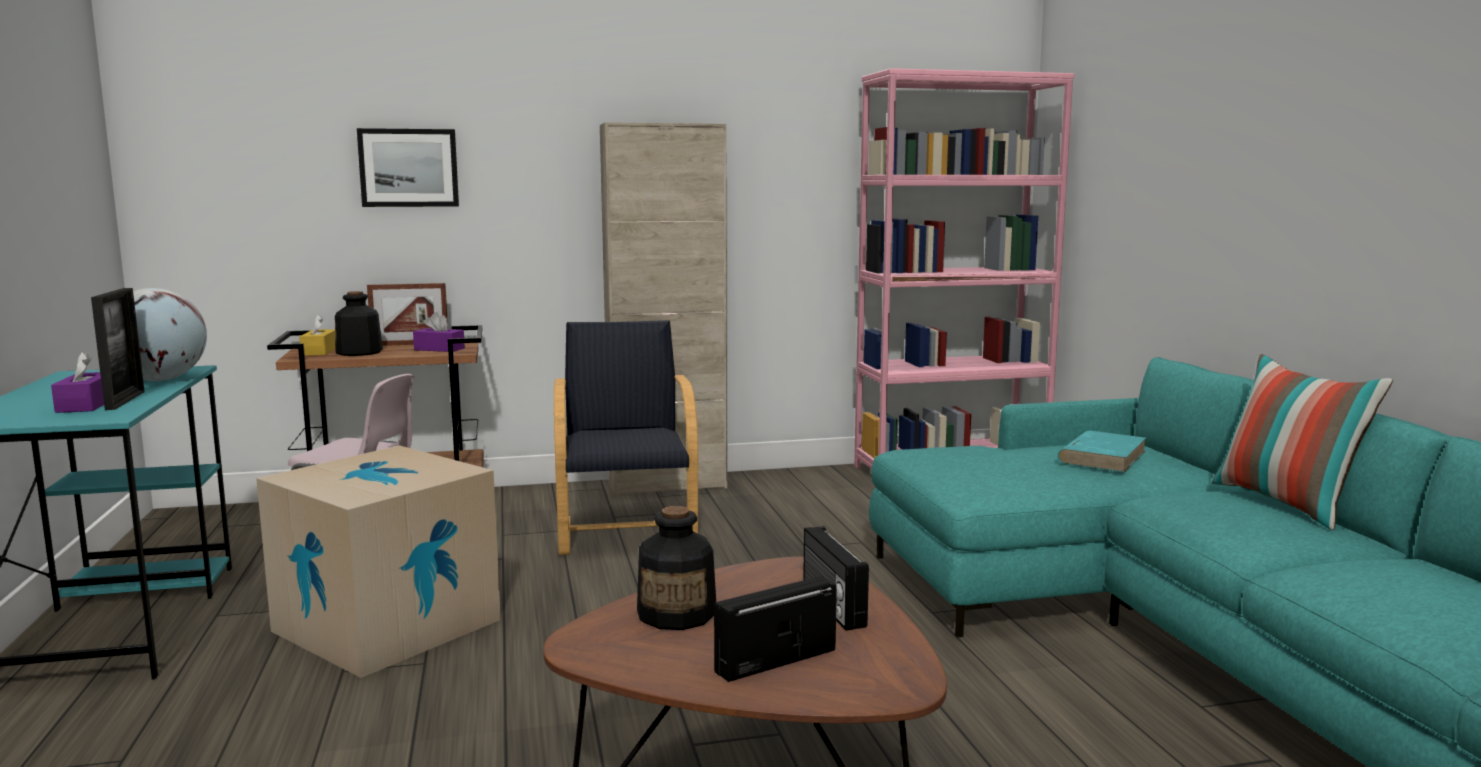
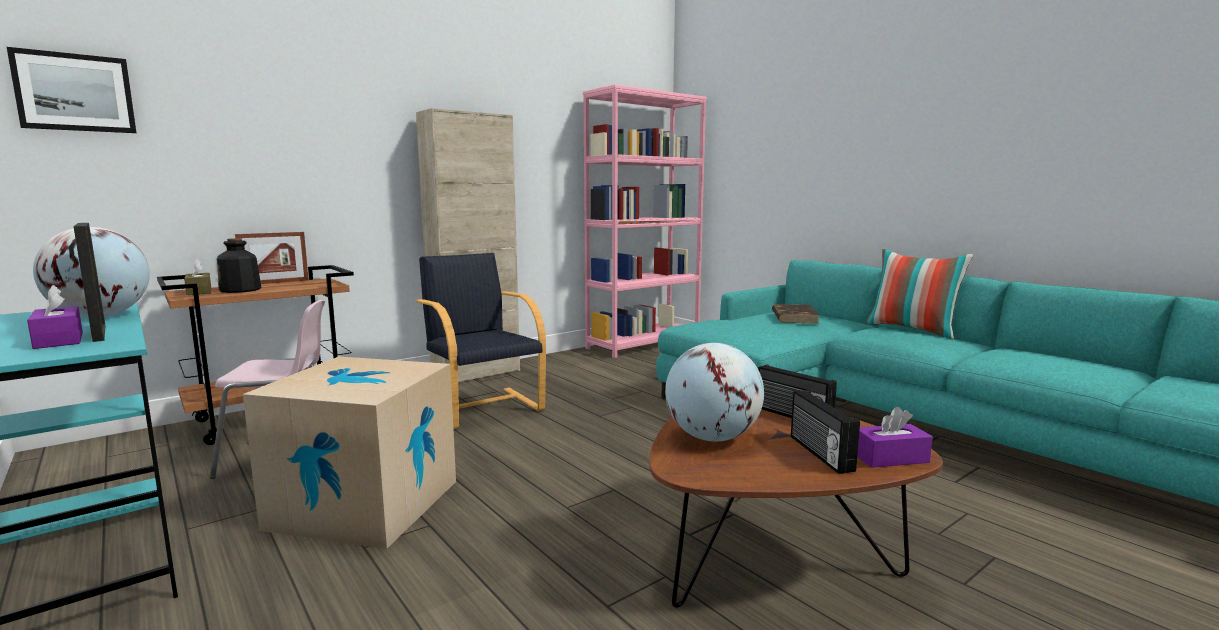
camera: 25 degrees left, 0 degrees up
yellow tissue box [299,314,335,356] -> brown tissue box [184,259,211,295]
picture [357,128,459,207] -> picture moved to [7,47,136,133]
purple tissue box [413,312,465,352] -> purple tissue box moved to [857,407,933,468]
bottle [637,506,716,630] -> globe [665,343,764,442]
radio [714,576,837,682] -> radio turned 45 degrees counterclockwise [791,390,860,474]
turquoise book [1058,431,1146,472] -> brown book [772,304,820,324]

